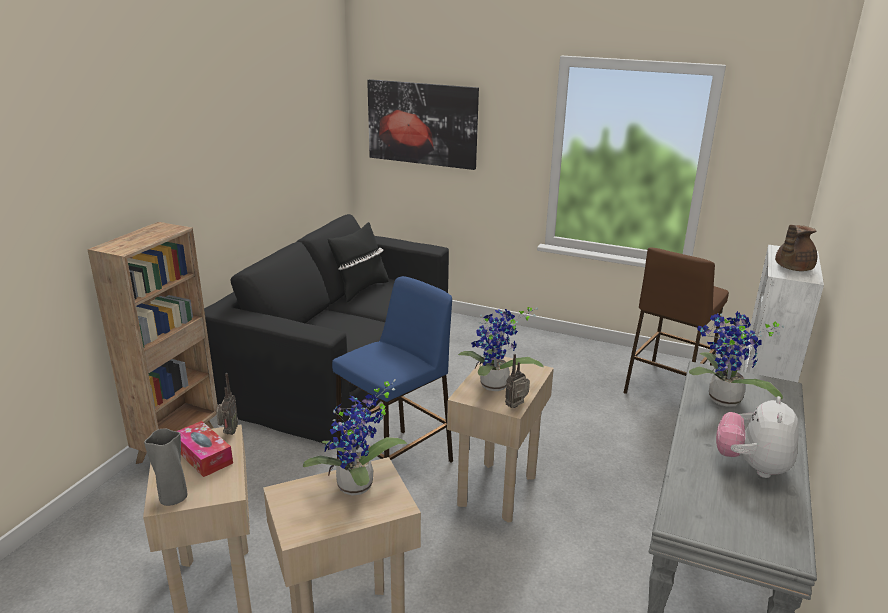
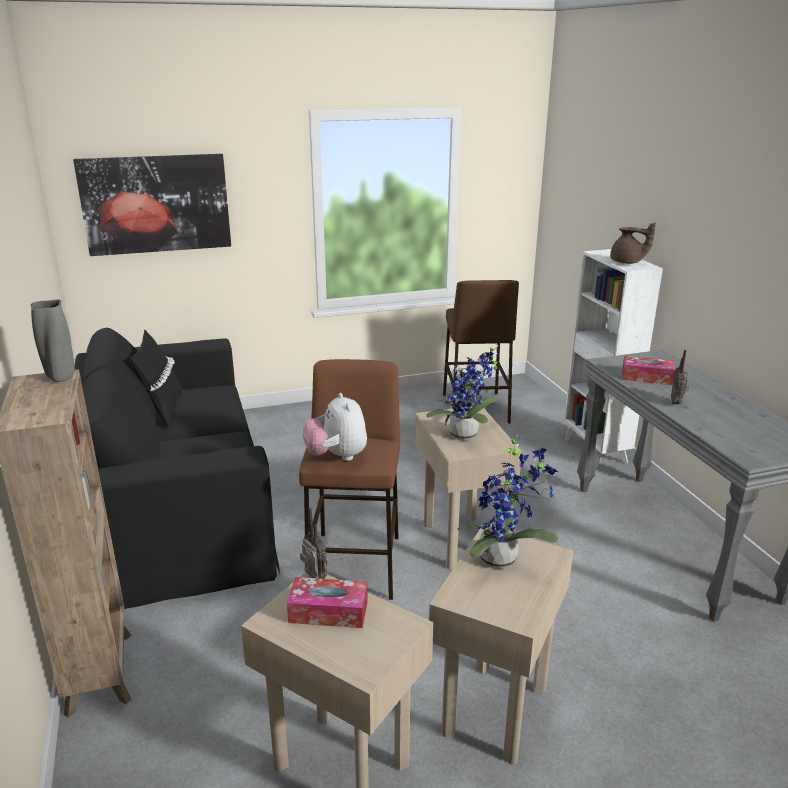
camera: 40 degrees left, 0 degrees up
grey vase [144,428,187,506] -> grey vase moved to [30,300,75,382]
blue stool [332,276,453,463] -> brown stool [299,359,400,600]
radio [505,354,530,408] -> radio moved to [671,350,689,405]
potted plant [689,311,785,406] -> tissue box [622,356,675,385]
plush toy [716,396,799,478] -> plush toy moved to [303,393,367,461]
brown teapot [775,225,817,271] -> brown teapot turned 75 degrees counterclockwise [610,223,656,264]

